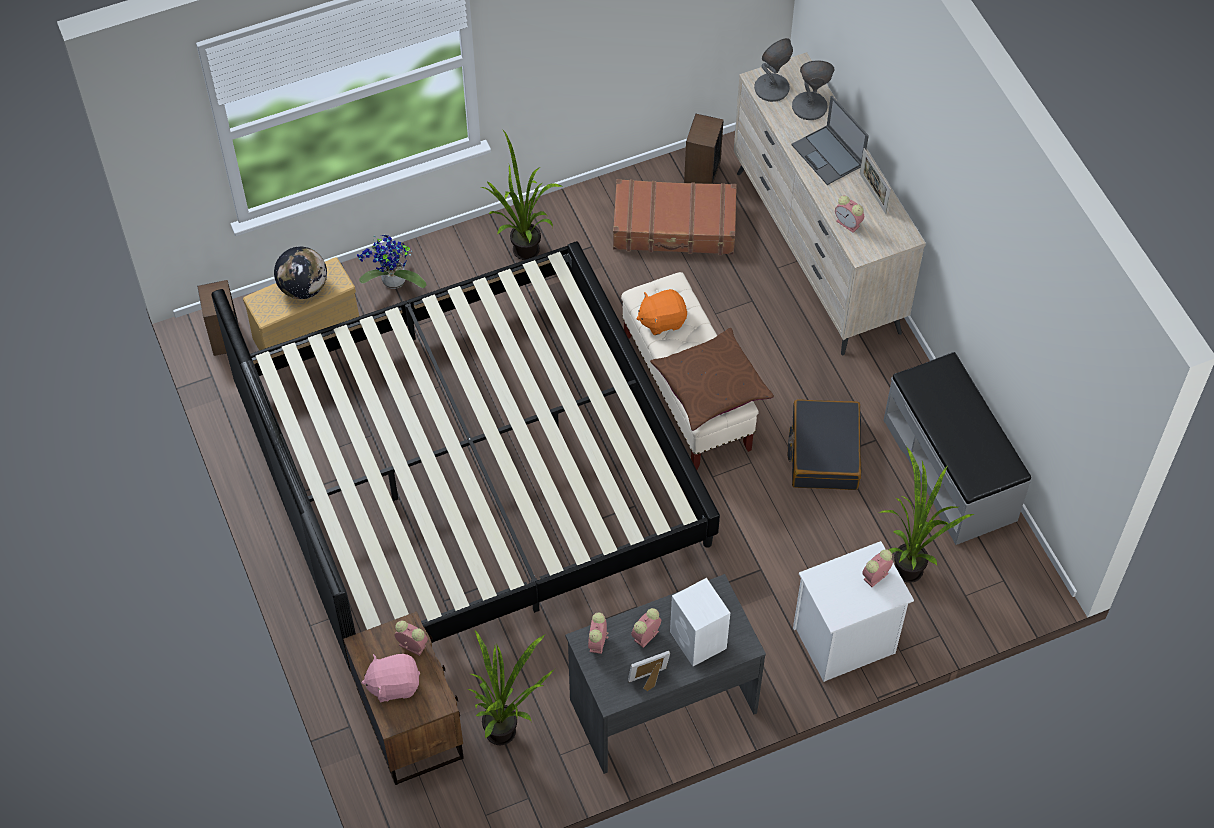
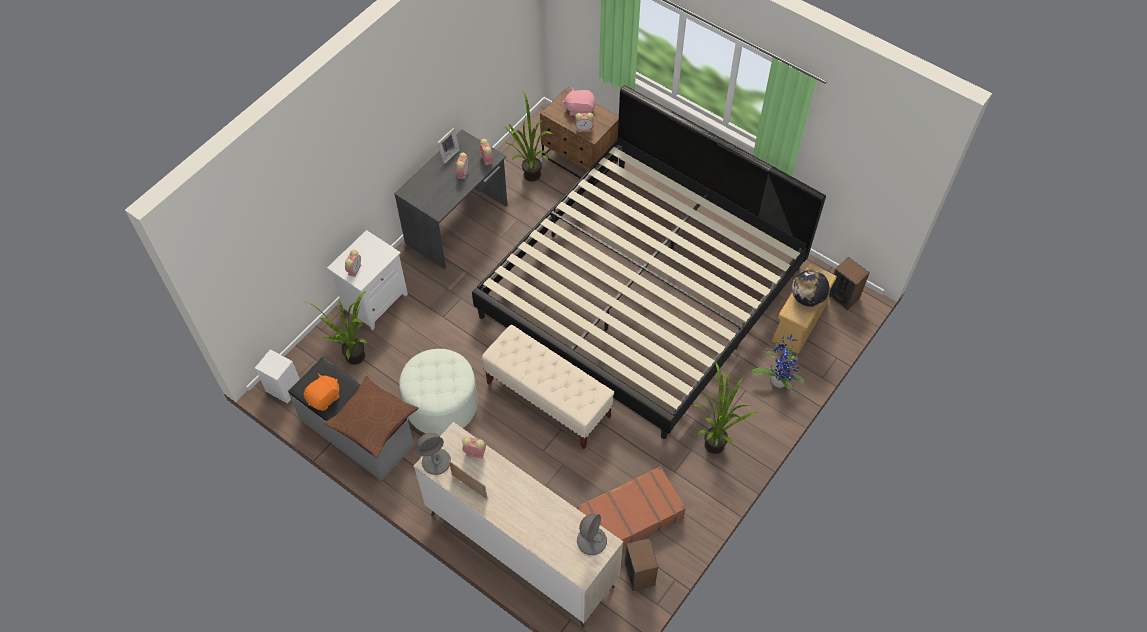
camera: 150 degrees right, 0 degrees up
pink plush toy [362,654,420,702] -> pink plush toy turned 135 degrees counterclockwise [563,87,596,116]
orange plush toy [636,289,687,335] -> orange plush toy moved to [304,373,339,411]
brown pillow [650,328,774,431] -> brown pillow moved to [324,376,419,458]
white speaker [670,578,730,666] -> white speaker moved to [255,349,300,404]
black suitcase [788,399,862,490] -> white ottoman [399,349,478,436]
laptop [791,96,869,185] -> none
grey table lamp [792,60,834,120] -> grey table lamp moved to [417,433,451,475]

